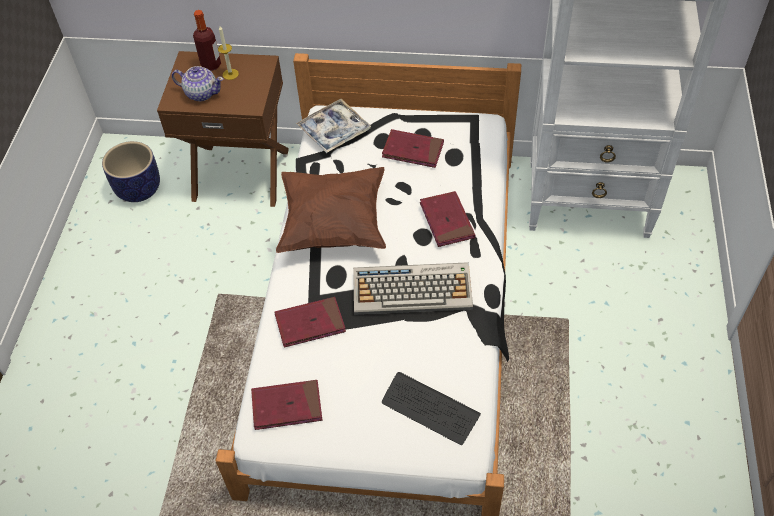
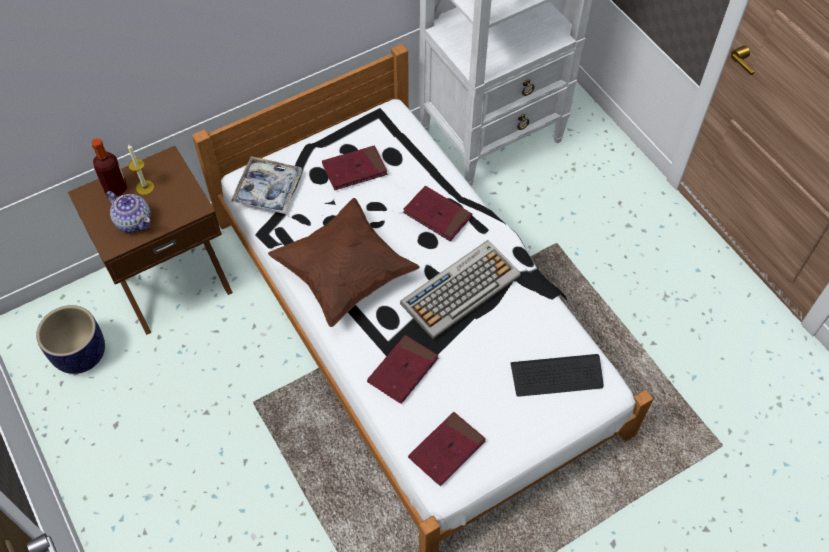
camera: 40 degrees left, 5 degrees up
teapot [172,66,224,101] -> teapot turned 60 degrees clockwise [106,191,151,233]

